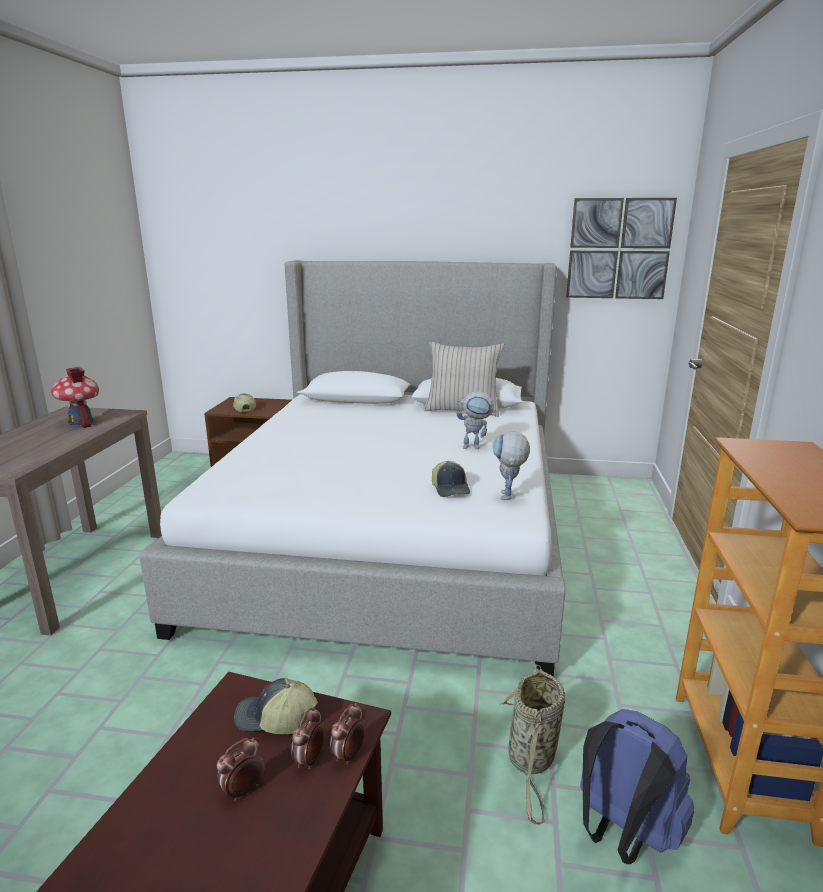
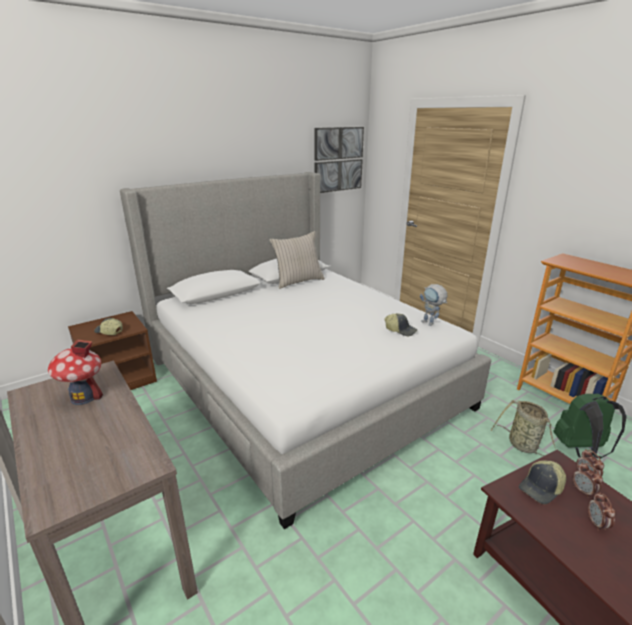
camera: 45 degrees left, 5 degrees up
toy robot [456,391,498,449] -> none
blue backpack [580,709,695,864] -> green backpack [553,394,627,459]

